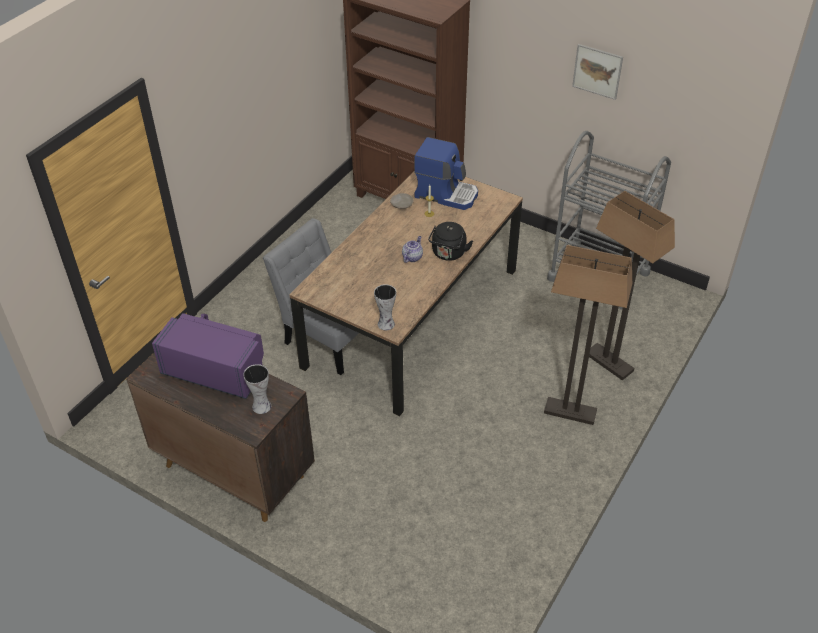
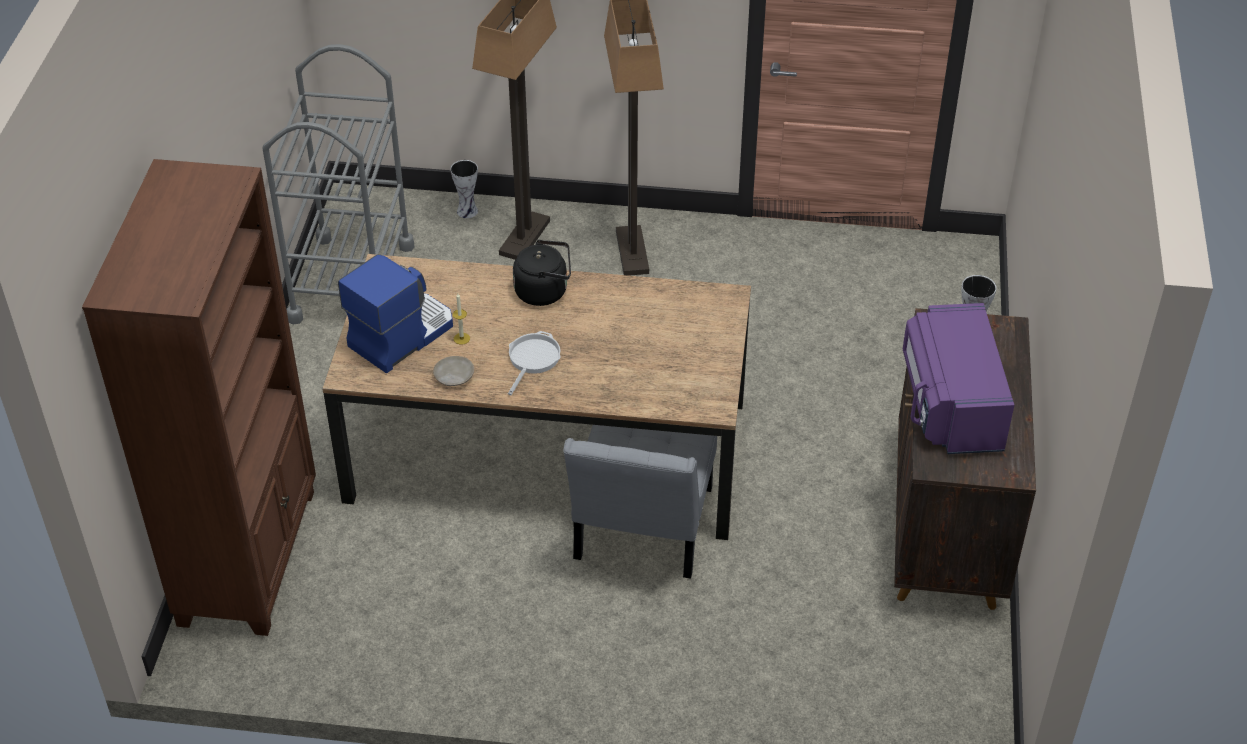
camera: 115 degrees left, 0 degrees up
vase [374,284,396,330] -> vase moved to [450,160,478,218]
teapot [402,236,423,263] -> none
coffee machine [414,137,478,210] -> coffee machine turned 45 degrees clockwise [338,254,453,373]
picture [572,44,623,100] -> none
none -> frying pan [508,331,560,395]

